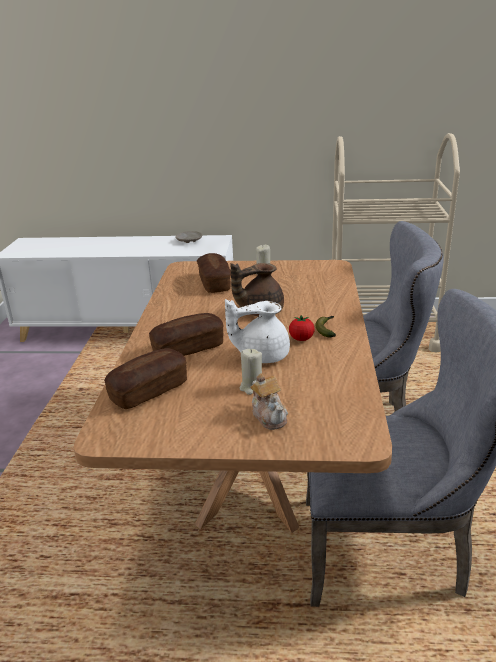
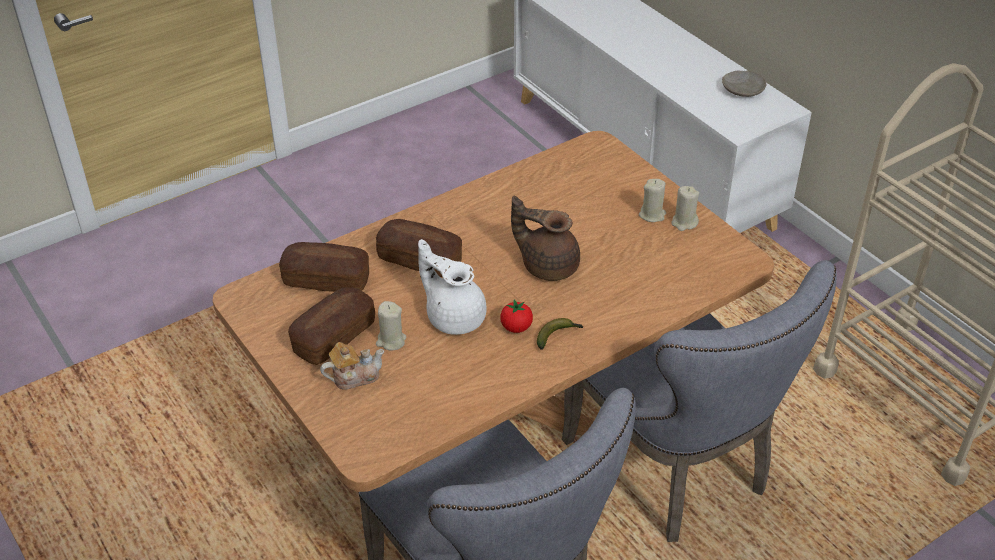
camera: 50 degrees right, 15 degrees up
bread [197,253,231,293] -> bread moved to [288,287,375,365]
teapot [250,373,288,430] -> teapot turned 135 degrees counterclockwise [320,342,385,389]
none -> beige candle [671,186,699,231]

